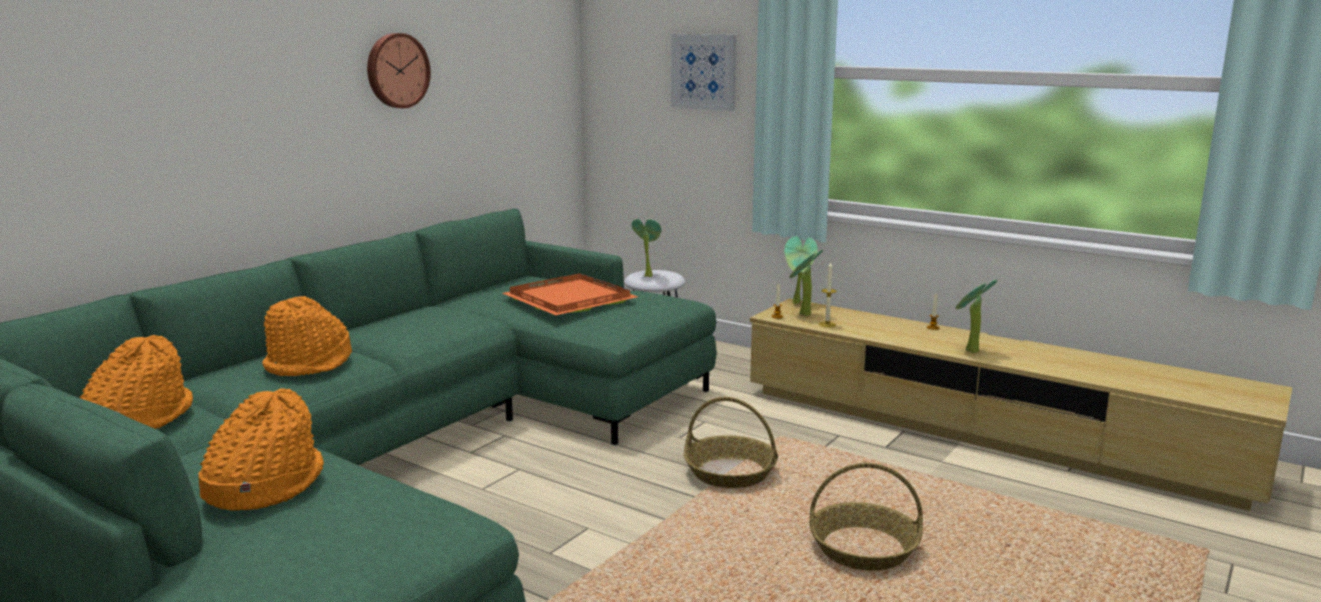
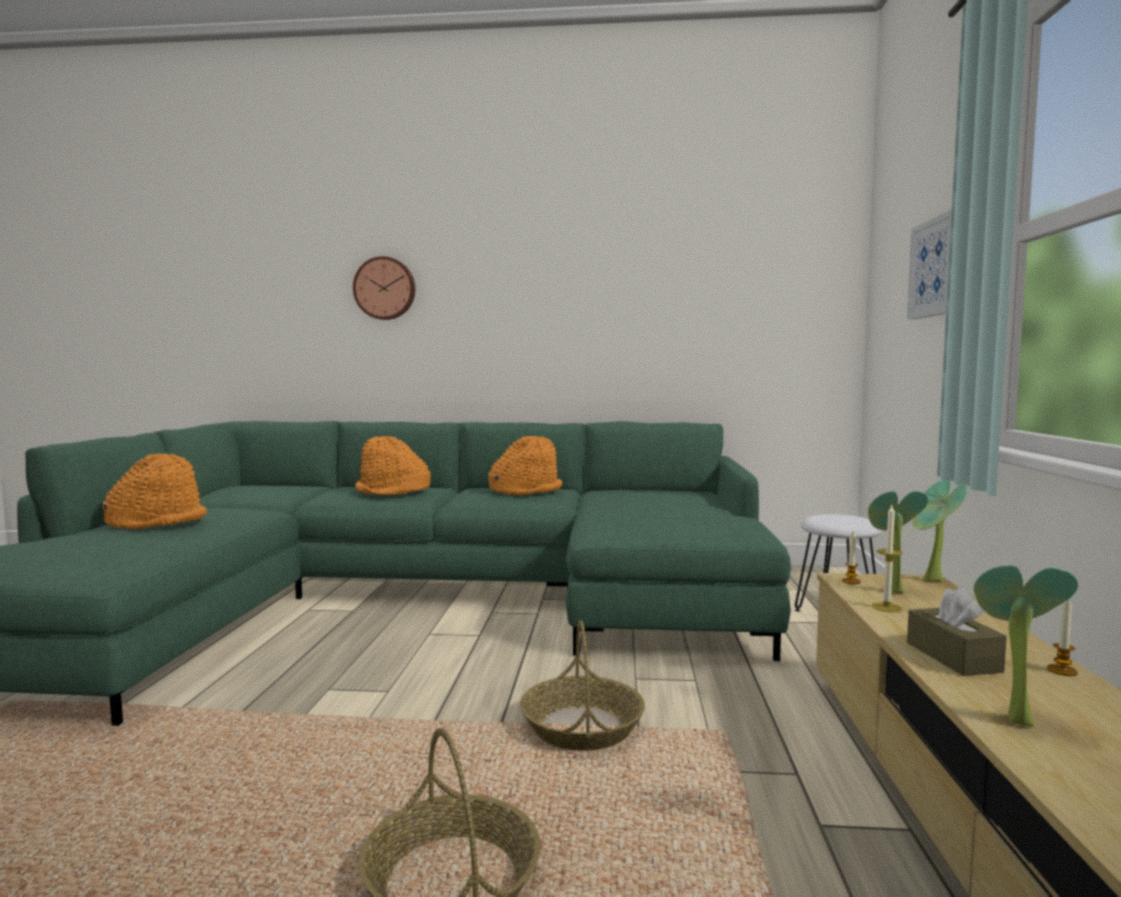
camera: 60 degrees right, 10 degrees down
orange hat [79,335,193,429] -> orange hat moved to [488,436,563,496]
wall clock [367,33,431,108] -> wall clock moved to [353,256,415,320]
orange tray [502,273,638,315] -> none
potted plant [631,219,662,277] -> none
none -> brown tissue box [907,587,1007,676]

